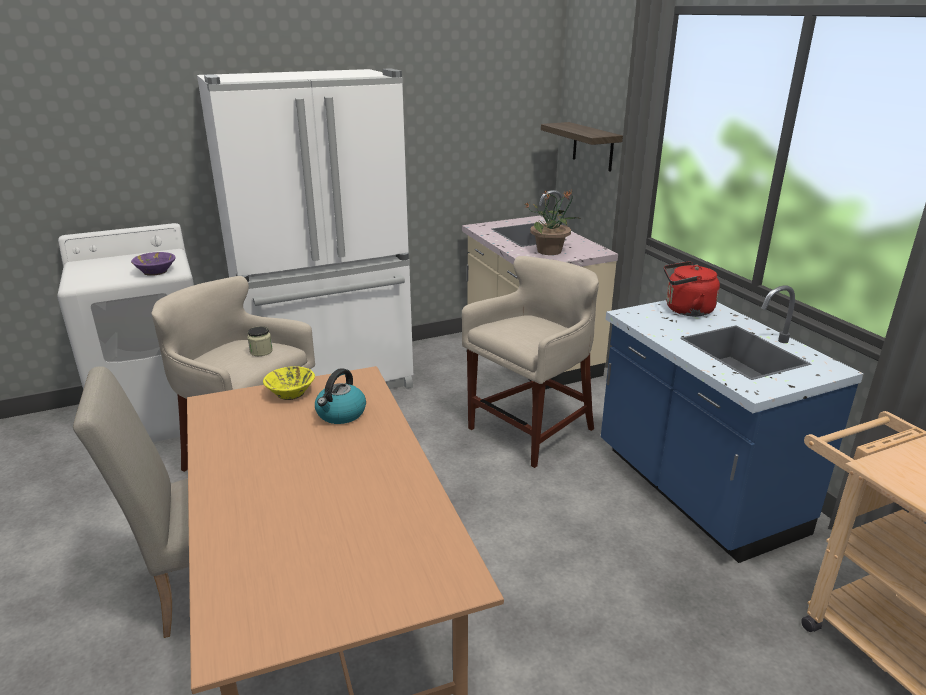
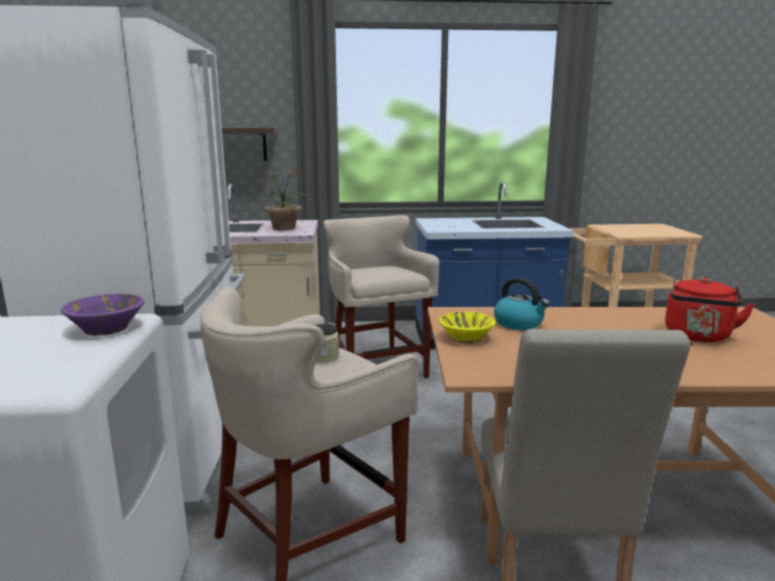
camera: 70 degrees left, 10 degrees down
red kettle [664,261,720,316] -> red kettle moved to [665,277,755,342]

